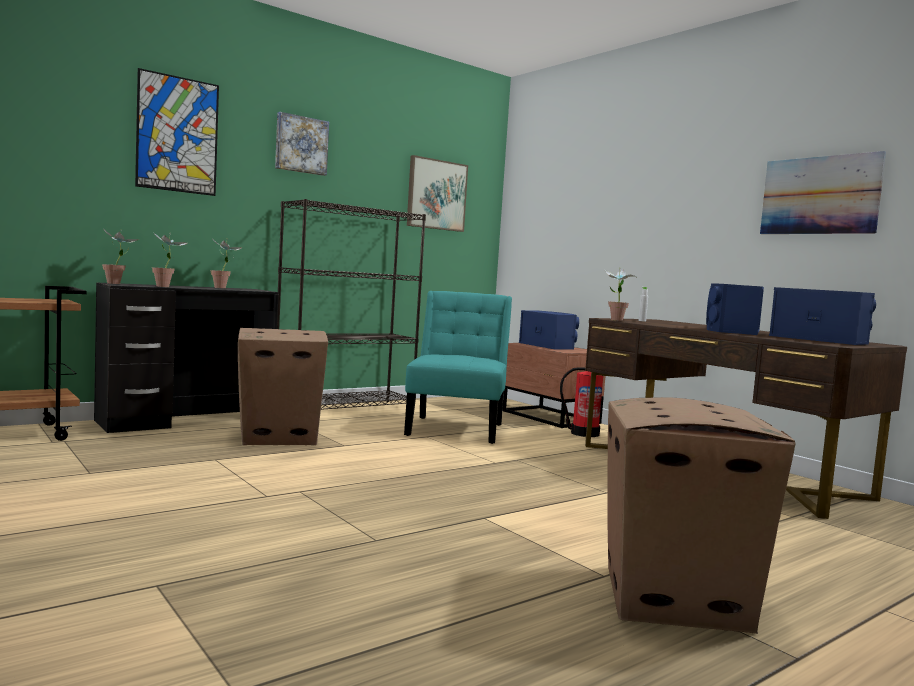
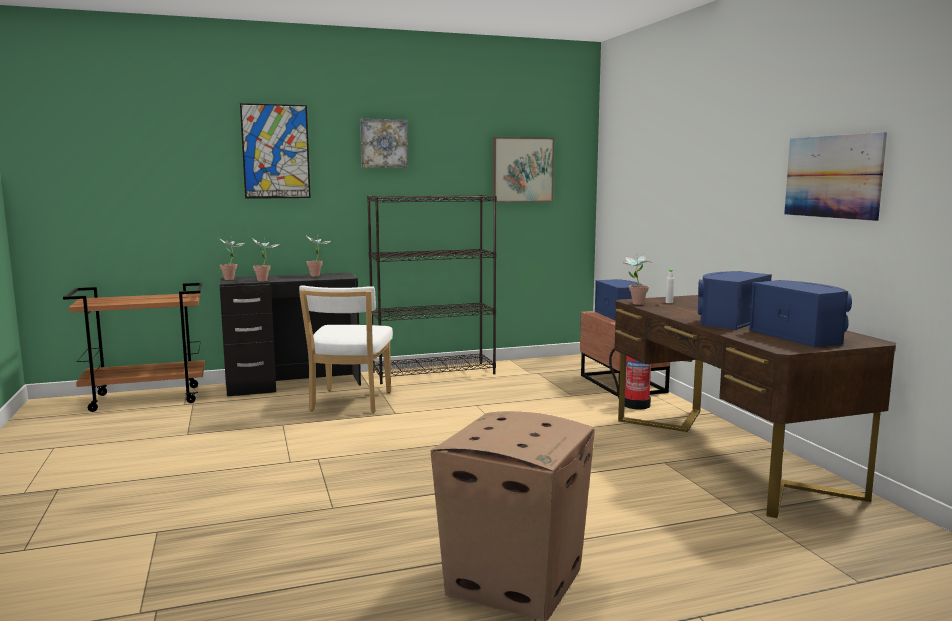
camera: 20 degrees right, 5 degrees up
cardboard box [238,328,328,445] -> white chair [299,285,393,413]
turquoise chair [404,291,512,444] -> none

